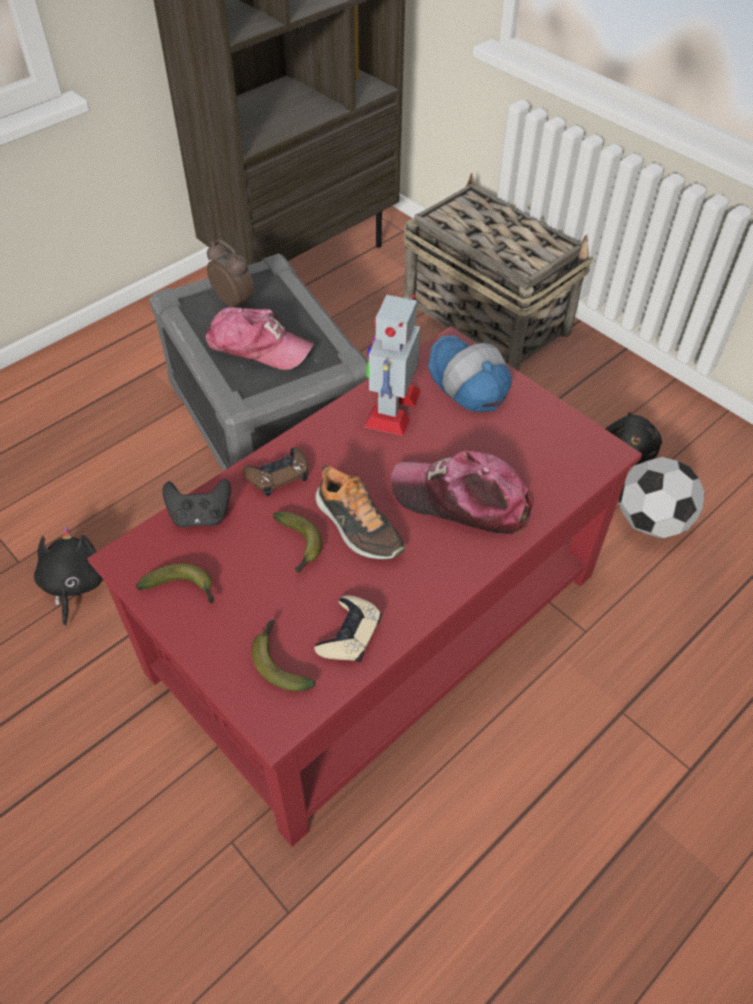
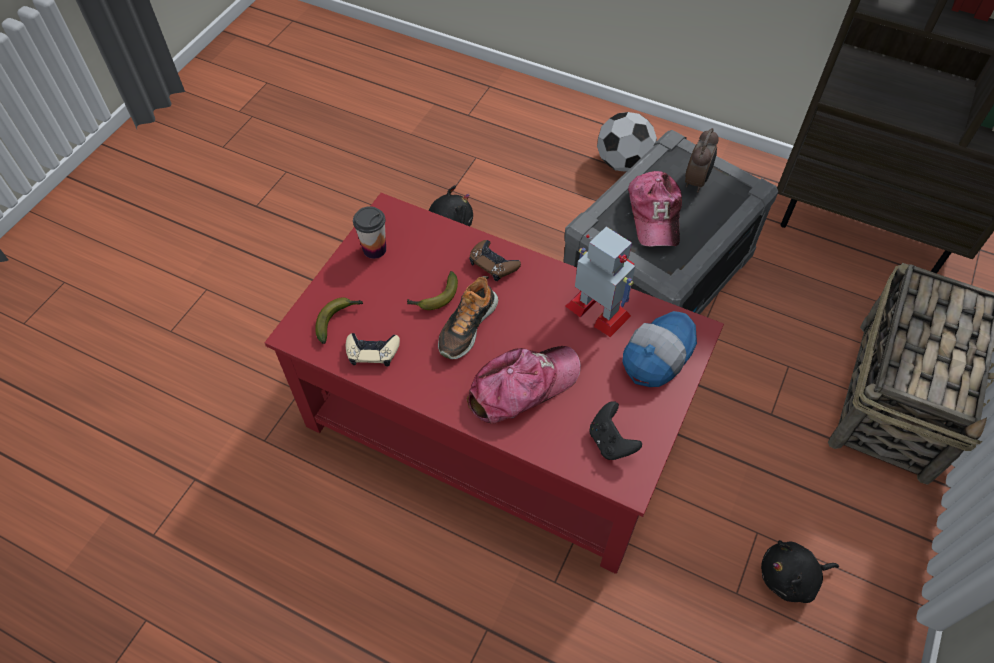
camera: 70 degrees right, 5 degrees up
banana [136,563,215,603] -> cup [353,206,386,259]
black game controller [163,478,231,528] -> black game controller moved to [589,401,642,460]
toy robot [364,294,421,436] -> toy robot turned 45 degrees clockwise [565,227,635,337]
cap [391,451,533,534] -> cap turned 60 degrees clockwise [467,346,581,424]
football [619,457,705,538] -> football moved to [597,112,657,172]

